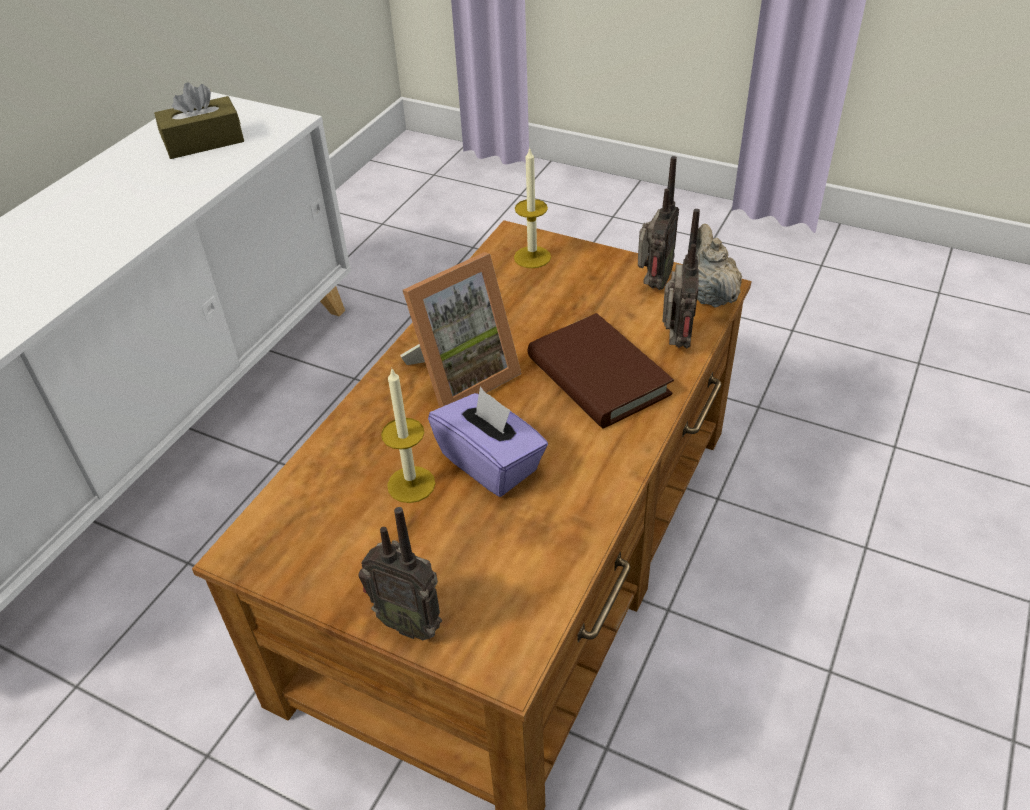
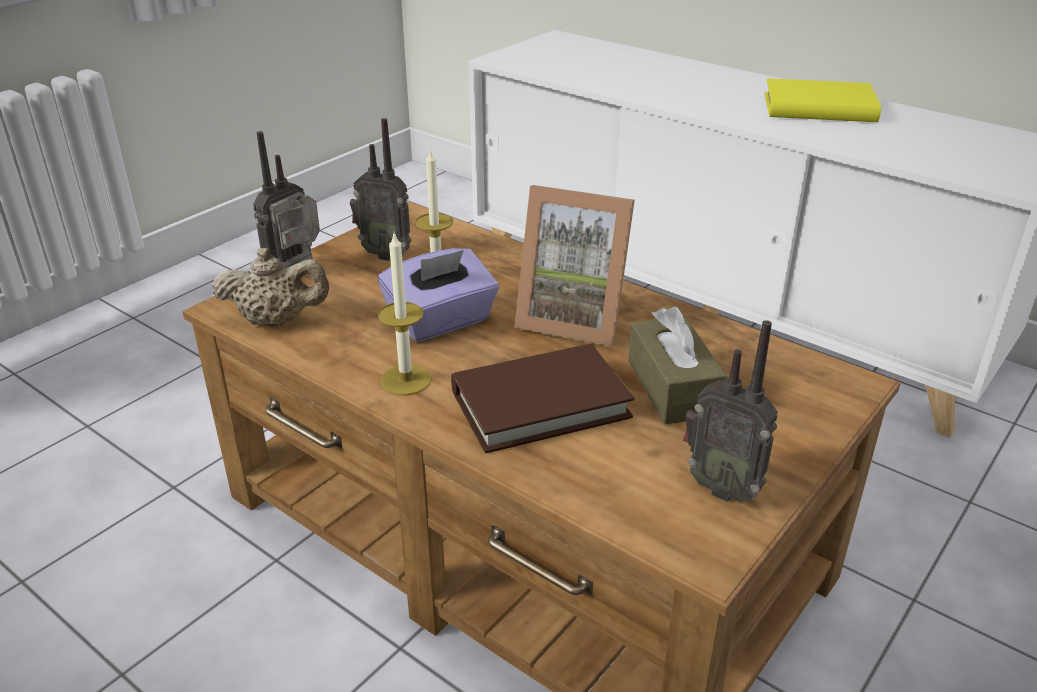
camera: 100 degrees right, 10 degrees down
brown tissue box [154,82,244,159] -> brown tissue box moved to [628,306,727,424]
picture frame [400,252,522,408] -> picture frame turned 45 degrees counterclockwise [514,185,635,346]
candle [514,147,551,268] -> candle moved to [378,232,432,395]
radio [662,209,700,348] -> radio moved to [350,118,412,261]
beige teapot [696,224,742,308] -> beige teapot moved to [212,248,329,326]
none -> yellow book [765,78,881,122]

